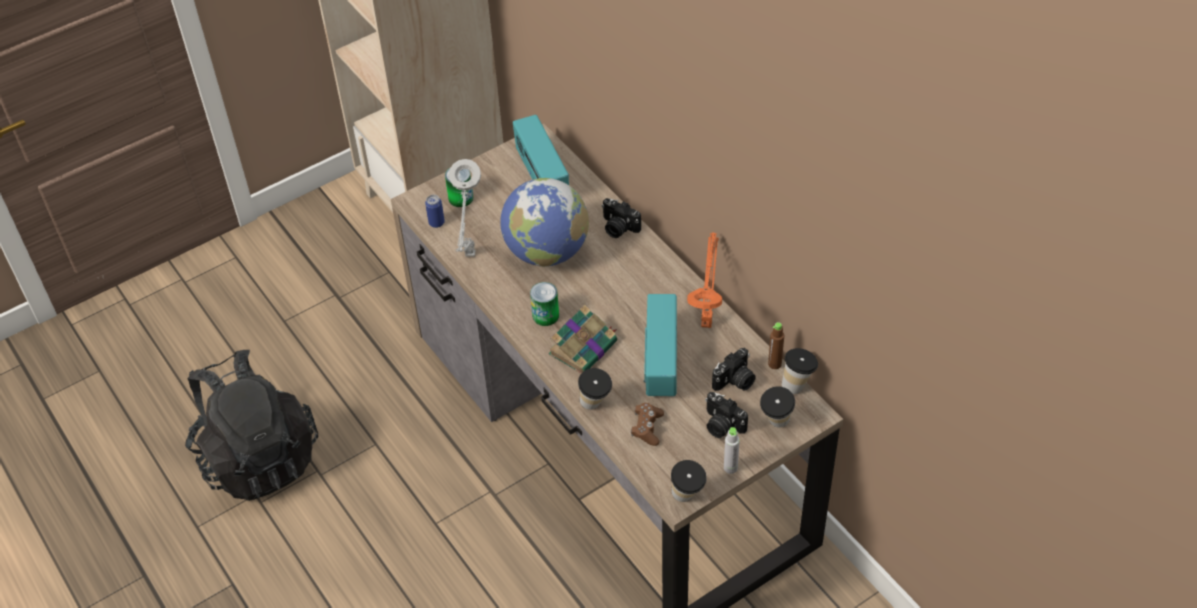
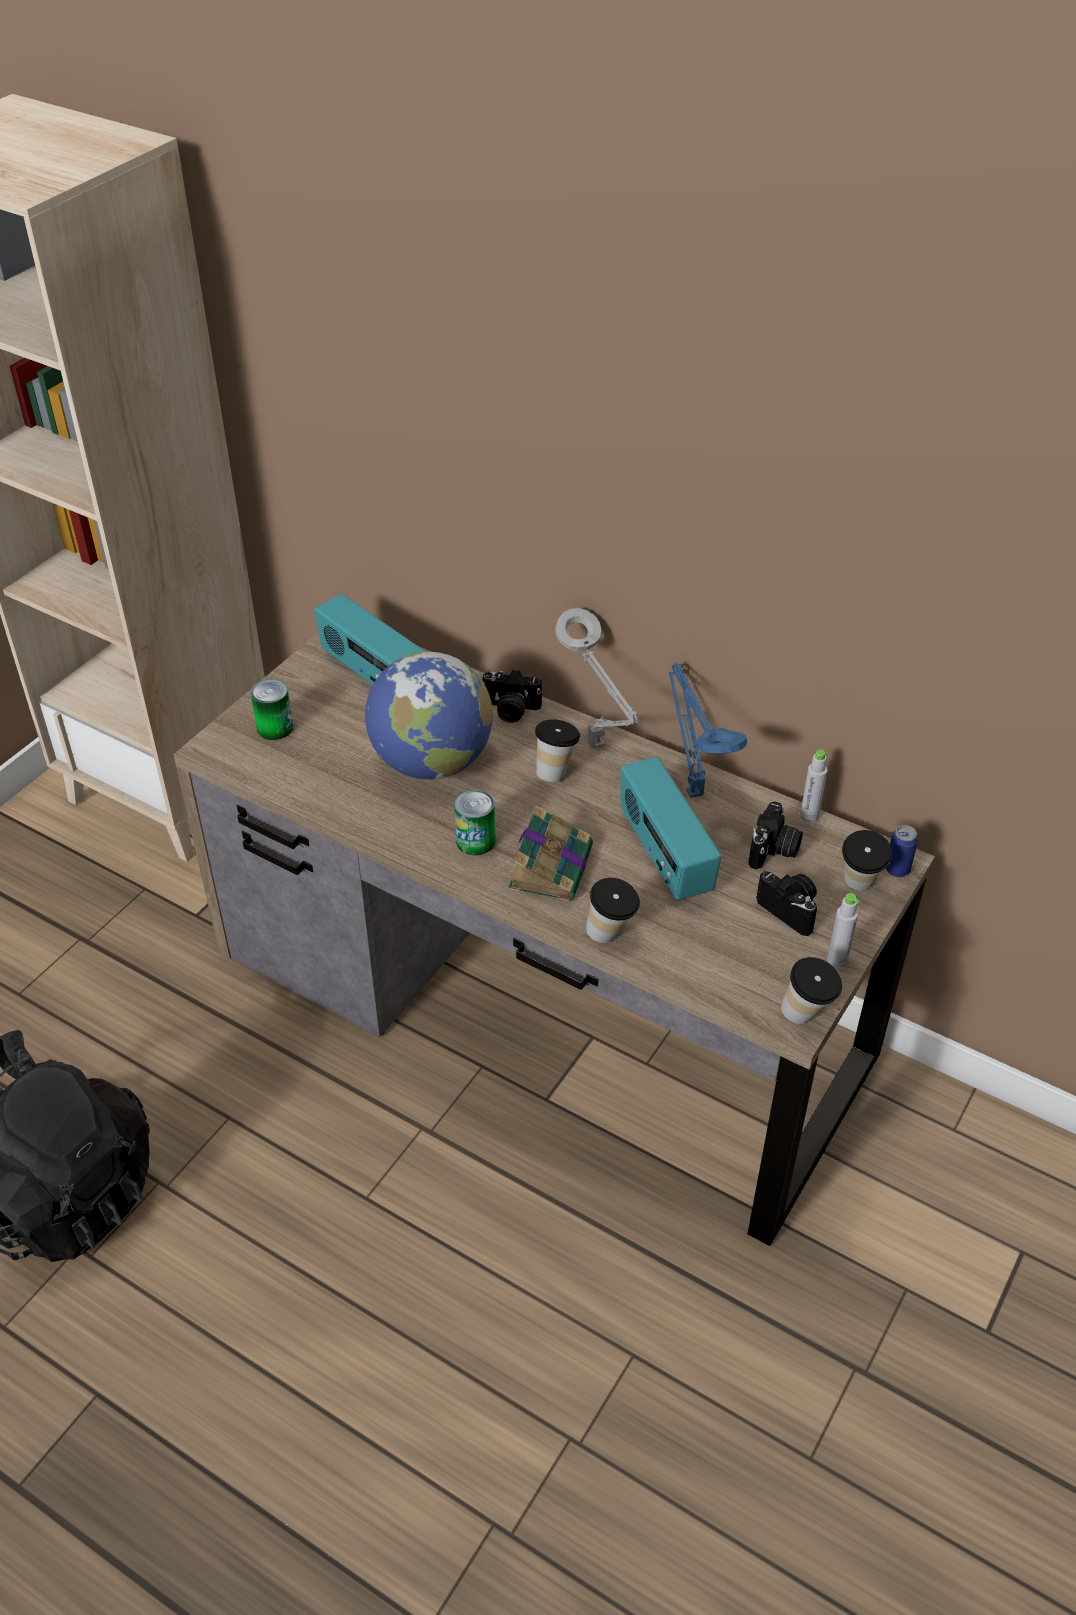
camera: 25 degrees left, 5 degrees down
can [425,195,445,228] -> can moved to [886,825,918,877]
grey table lamp [449,159,481,257] -> grey table lamp moved to [555,608,640,749]
brown game controller [631,403,664,446] -> none
orange table lamp [687,232,722,328] -> blue table lamp [669,663,747,798]
camera [705,392,748,438] -> camera turned 150 degrees counterclockwise [756,871,819,936]
brown bottle [768,322,784,369] -> grey bottle [800,750,827,822]
cup [782,348,818,394] -> cup moved to [535,719,580,782]

